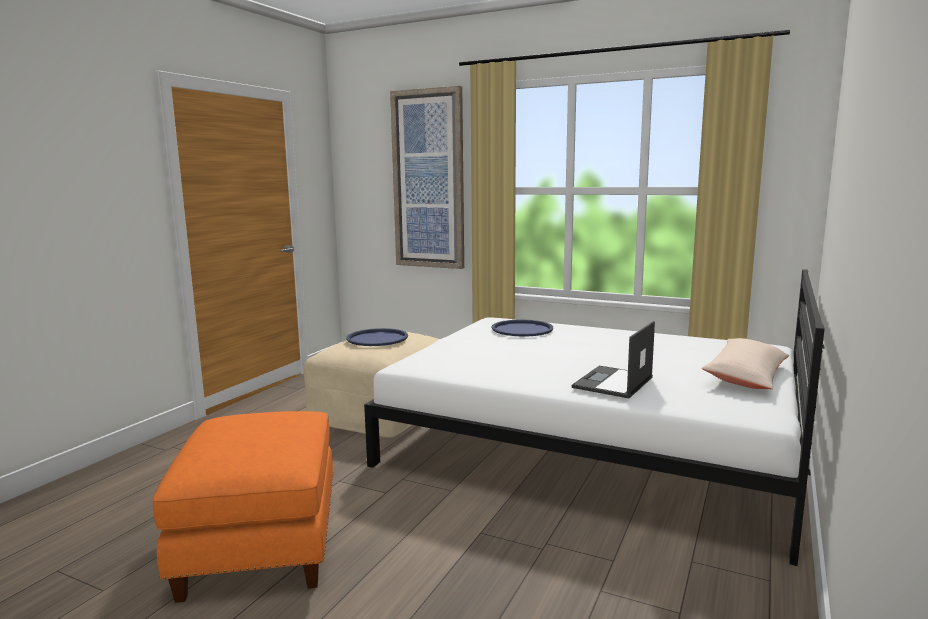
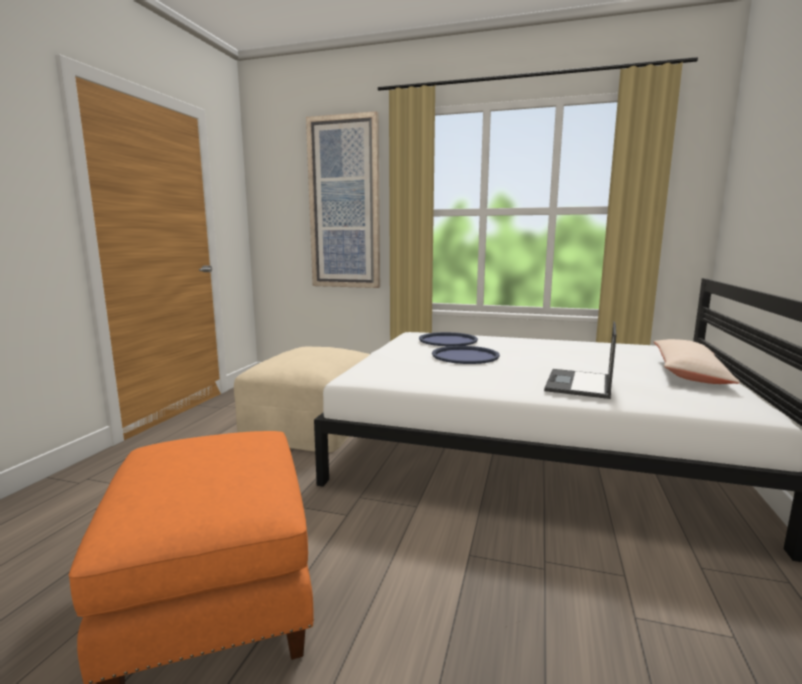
camera: 10 degrees left, 0 degrees up
blue tray [346,328,408,346] -> blue tray moved to [432,346,500,364]

